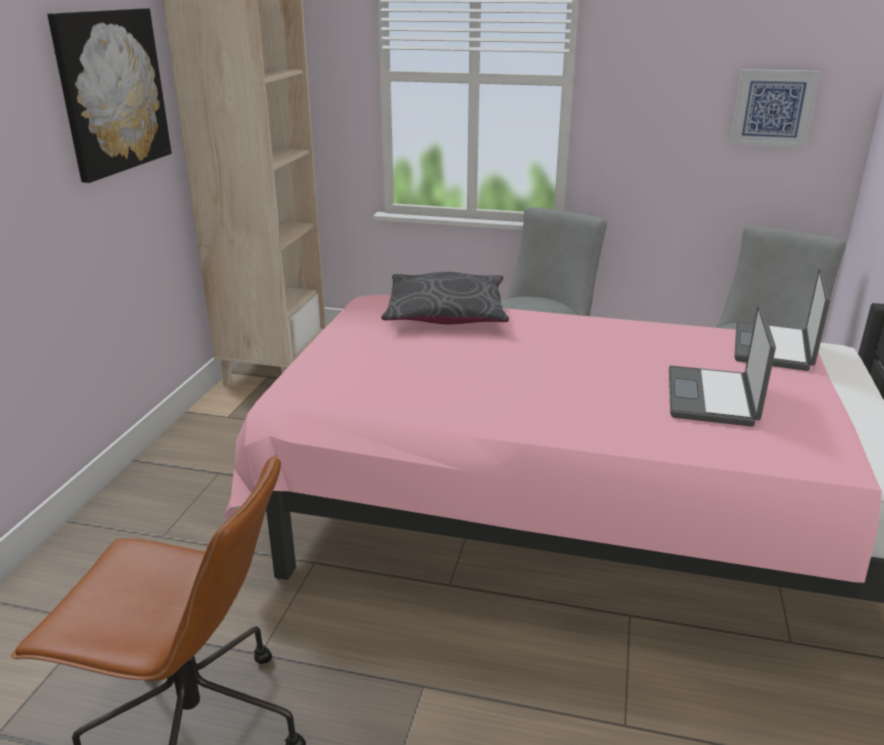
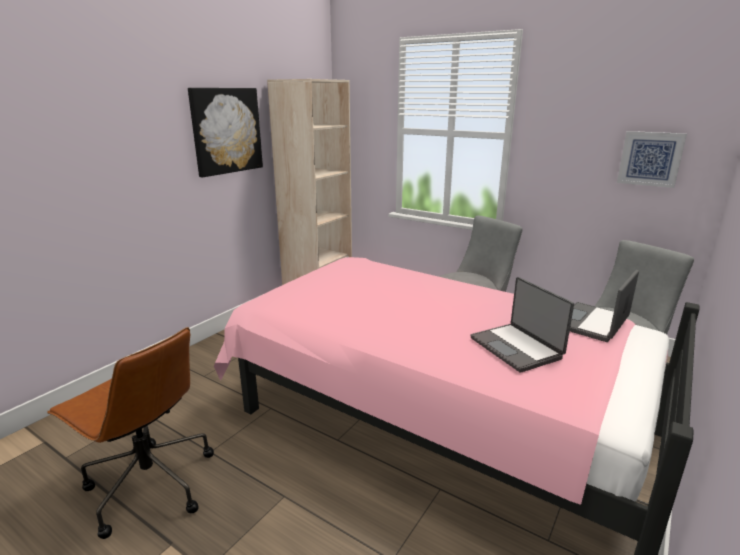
camera: 20 degrees right, 5 degrees down
grey pillow [381,272,509,324] -> none
laptop [669,305,776,427] -> laptop turned 60 degrees counterclockwise [470,277,574,373]

